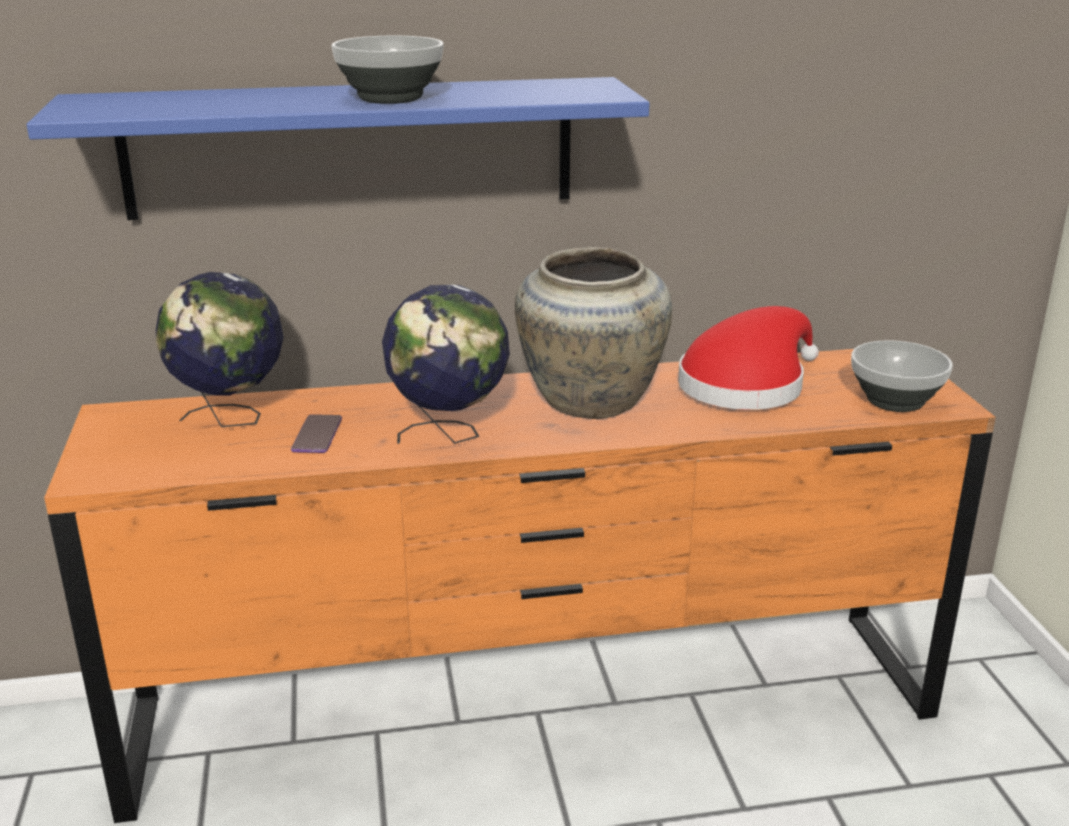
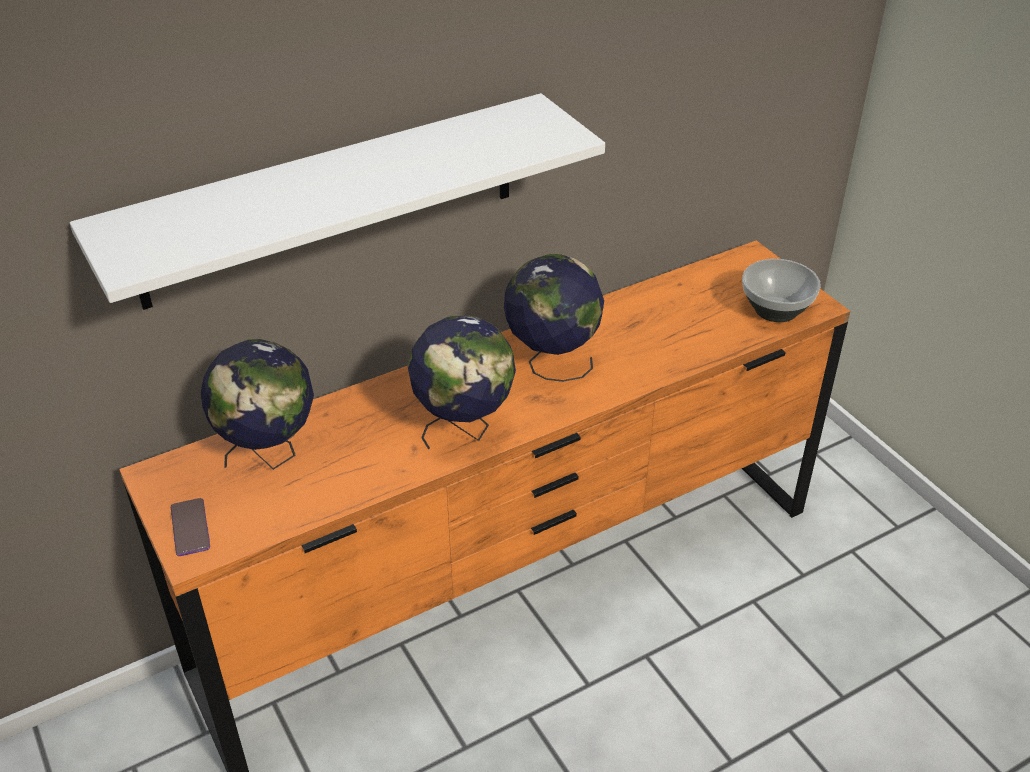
camera: 20 degrees left, 15 degrees up
blue shelf [27,77,650,220] -> white shelf [70,93,605,310]
phone [291,414,342,453] -> phone moved to [171,498,210,556]
bowl [331,36,444,104] -> none
beige vase [515,247,672,419] -> globe [504,254,604,382]
red hat [678,306,819,410] -> none

